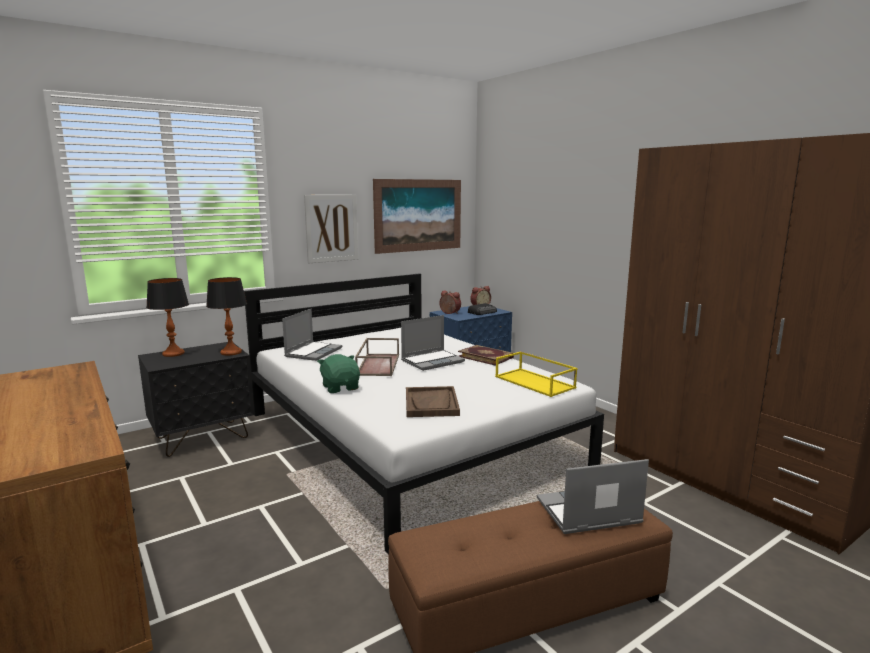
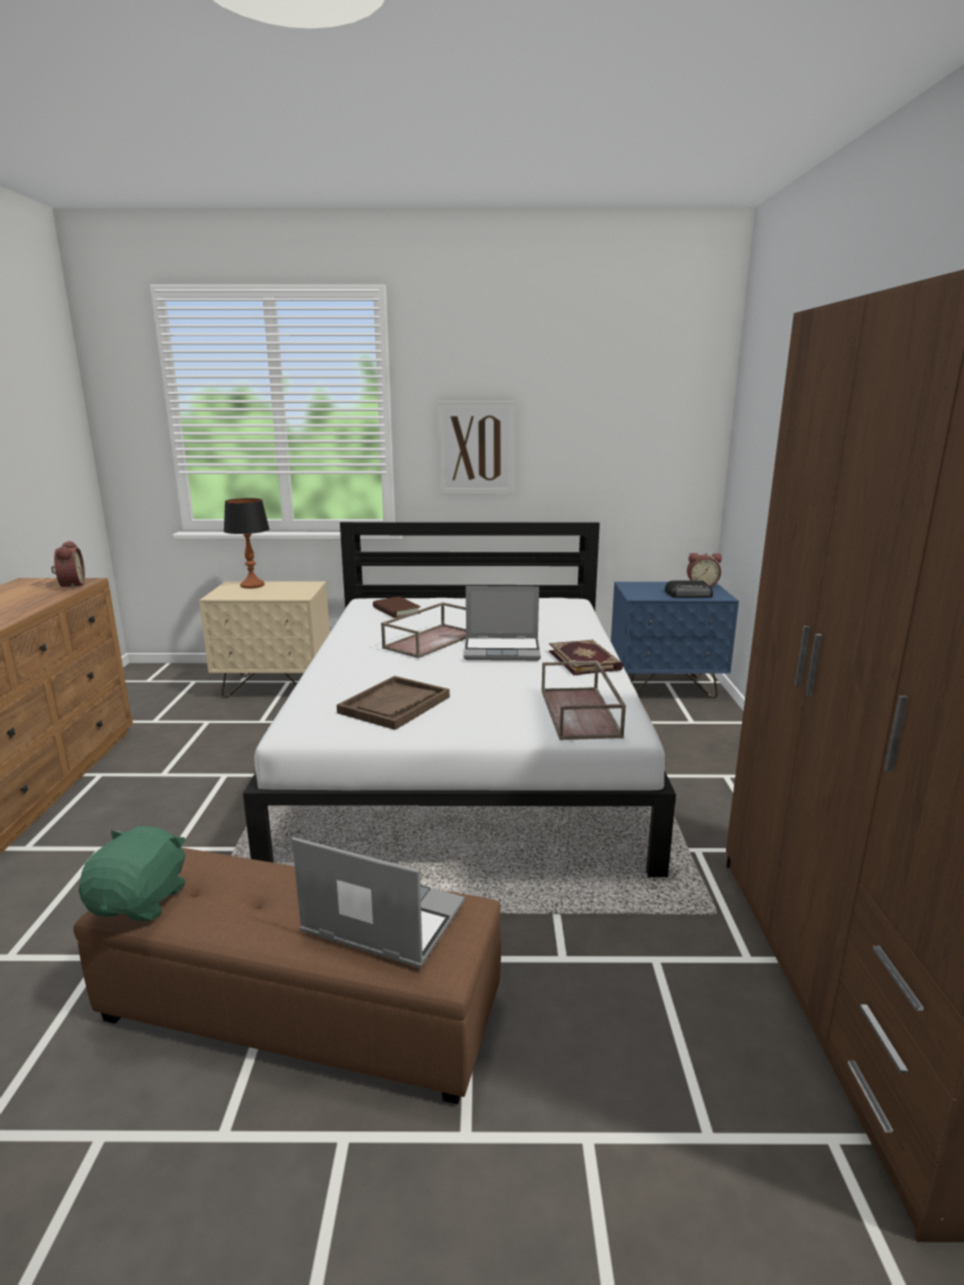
camera: 35 degrees right, 5 degrees up
black nightstand [138,342,255,457] -> beige nightstand [199,581,330,697]
table lamp [206,277,247,356] -> none
laptop [282,309,342,361] -> brown book [373,596,421,618]
green plush toy [317,354,360,393] -> green plush toy moved to [79,826,186,921]
picture [373,179,461,254] -> none
alarm clock [439,290,461,314] -> alarm clock moved to [51,541,85,589]
yellow tray [495,351,578,397] -> brown tray [541,661,626,740]

